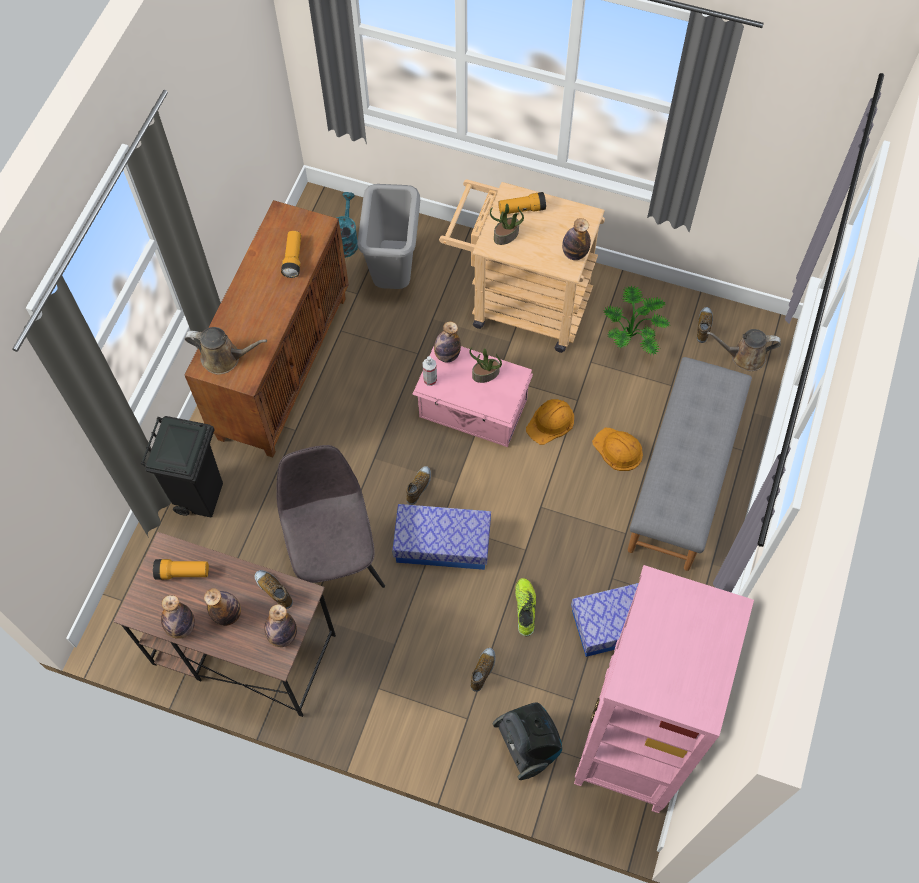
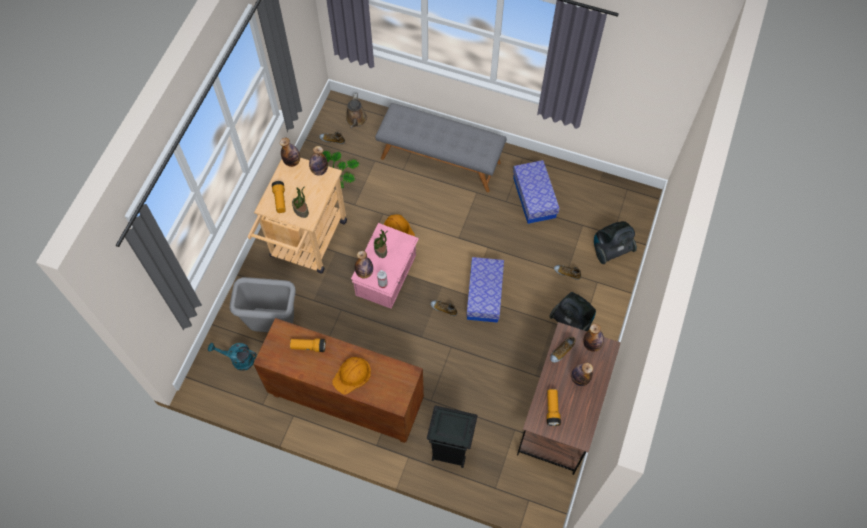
camera: 90 degrees left, 0 degrees up
bottle [161,595,195,639] -> bottle moved to [280,138,300,167]
brown watering can [185,327,267,374] -> none
grey chair [277,445,385,588] -> none
shoe [515,578,536,636] -> none
pink bookcase [574,565,754,813] -> none
orange hard hat [592,428,643,471] -> orange hard hat moved to [332,357,371,395]
none -> vacuum cleaner [549,292,596,331]

